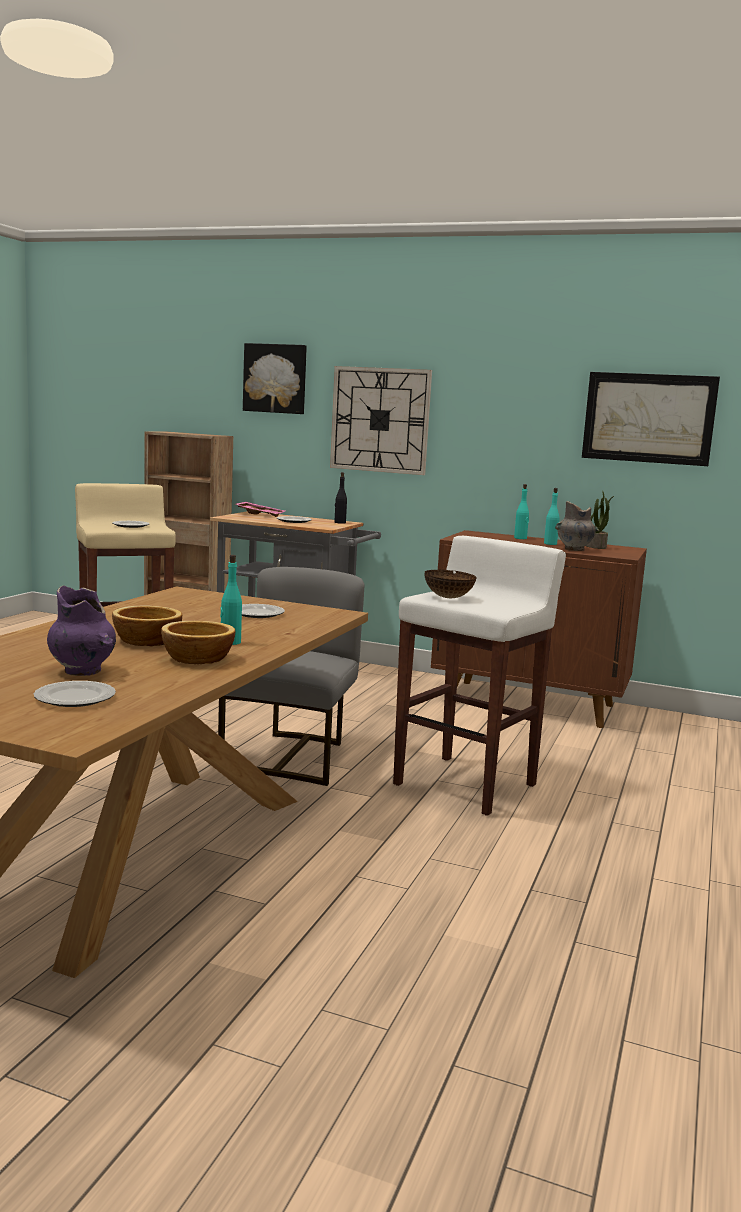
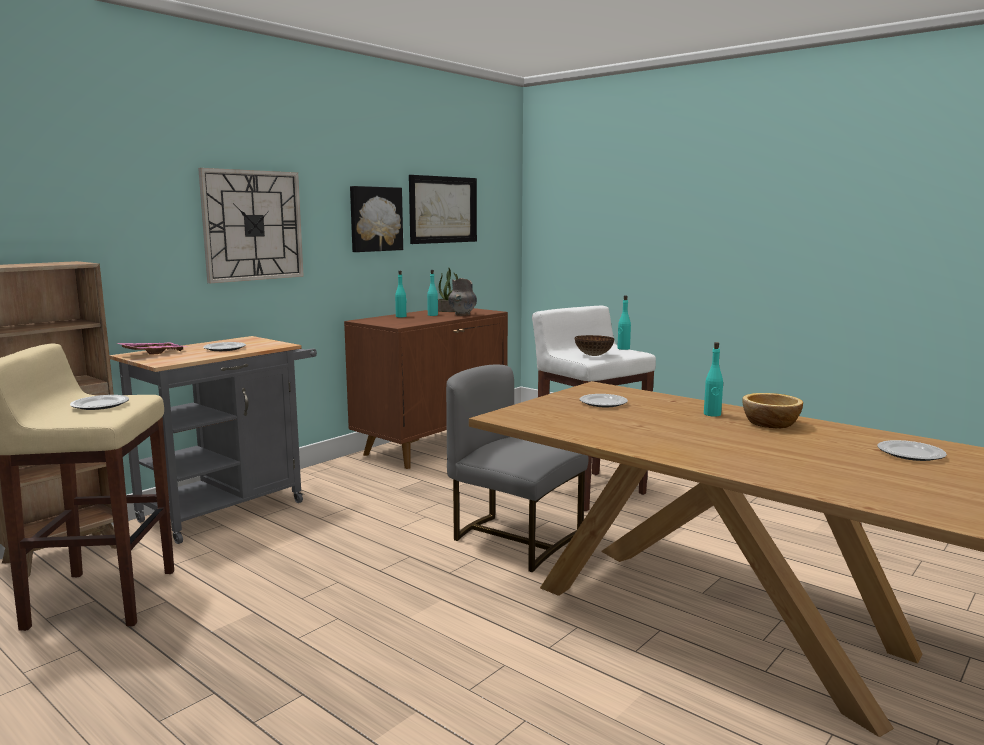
camera: 70 degrees left, 0 degrees up
purple vase [47,585,116,676] -> none
bowl [112,605,182,646] -> none
picture [243,343,307,414] -> picture moved to [350,186,403,252]
black bottle [334,472,347,524] -> none
none -> turquoise bottle [617,295,631,350]

